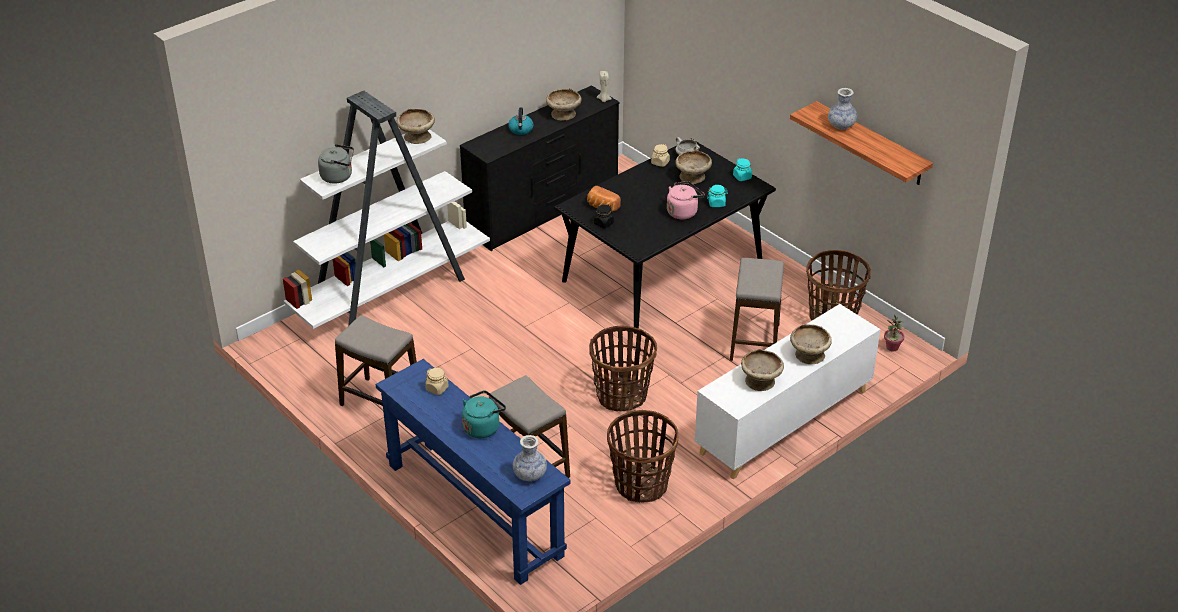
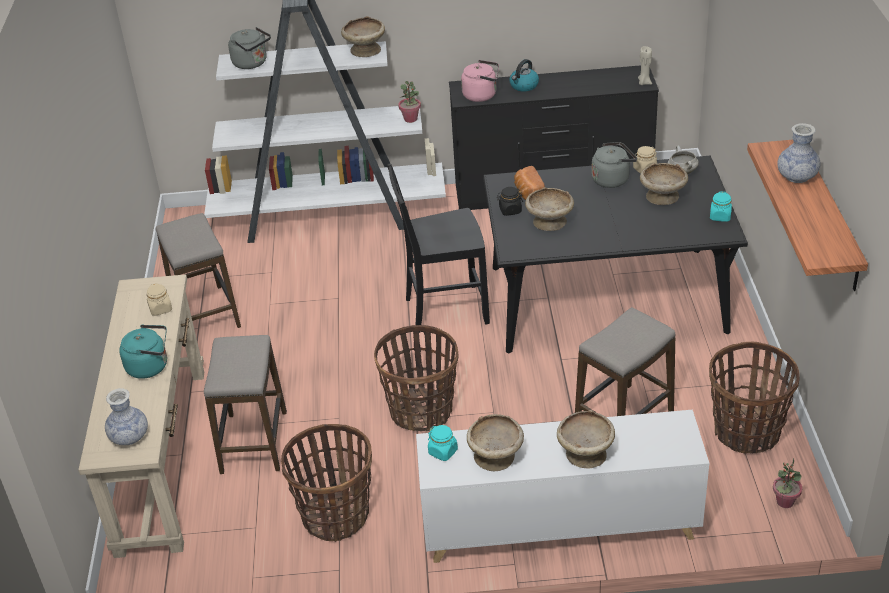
camera: 40 degrees right, 0 degrees up
blue console table [375,359,571,585] -> beige console table [78,274,204,558]
beige bowl [546,88,582,121] -> beige bowl moved to [525,187,574,231]
pink kettle [667,181,705,219] -> pink kettle moved to [461,60,499,102]
turquoise jar [707,185,728,207] -> turquoise jar moved to [428,425,458,461]
none -> black chair [387,163,490,333]
none -> potted plant [398,81,421,123]
none -> grey kettle [591,142,637,188]

